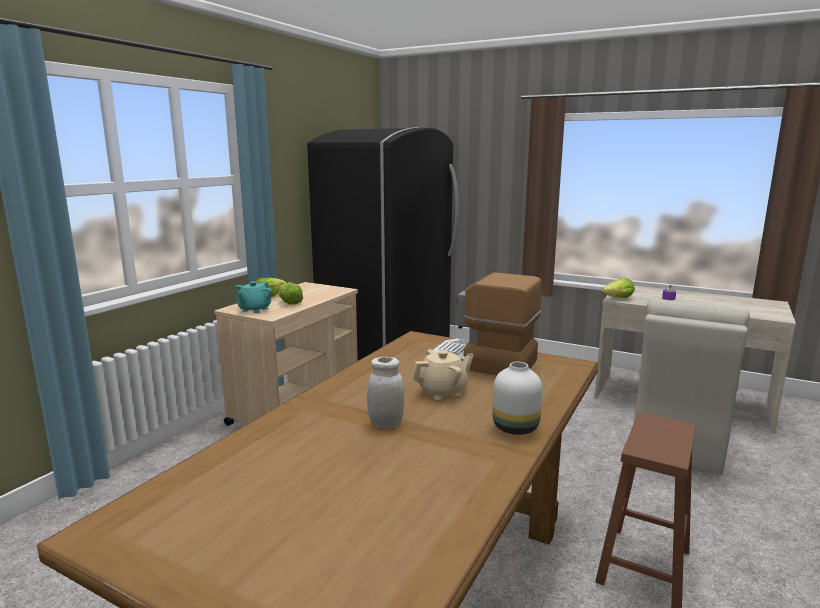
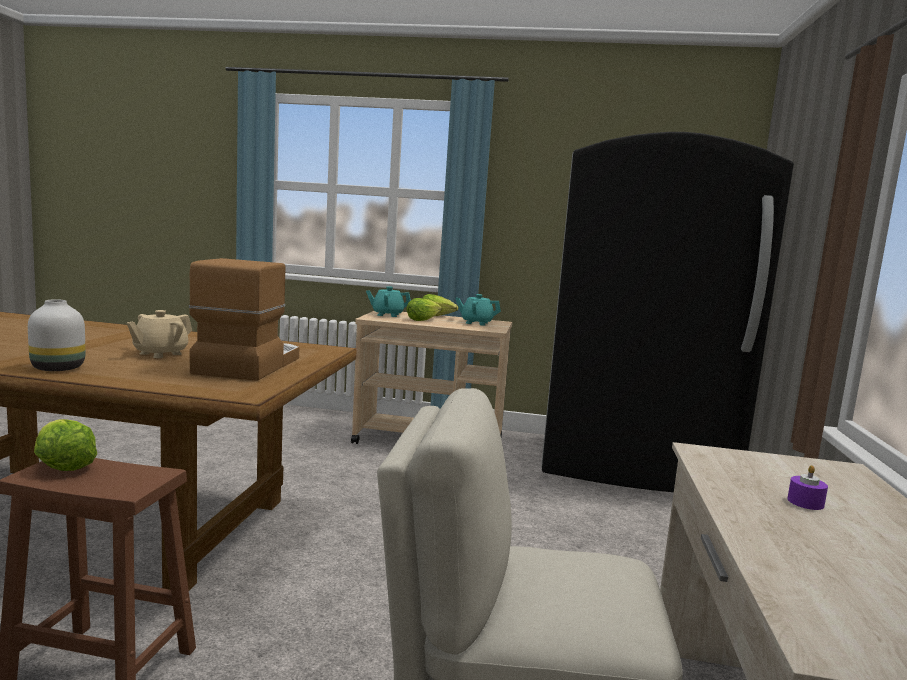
camera: 70 degrees right, 5 degrees down
white jar [367,357,404,429] -> none
beige teapot [411,349,474,400] -> beige teapot turned 75 degrees clockwise [127,310,192,358]
lettuce [601,278,635,298] -> lettuce moved to [34,419,97,471]
none -> turquoise teapot [455,294,501,326]

